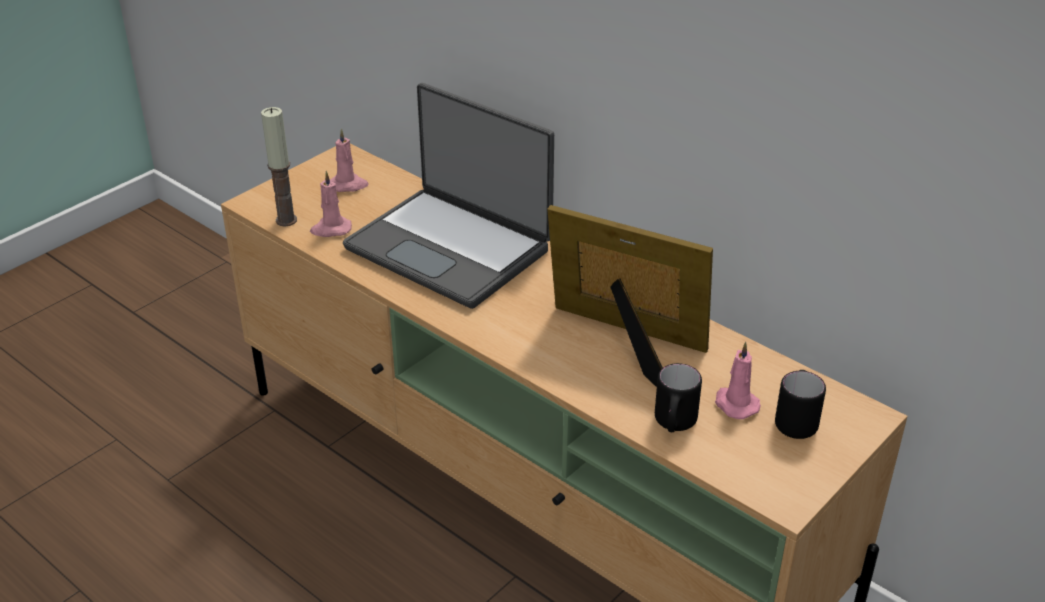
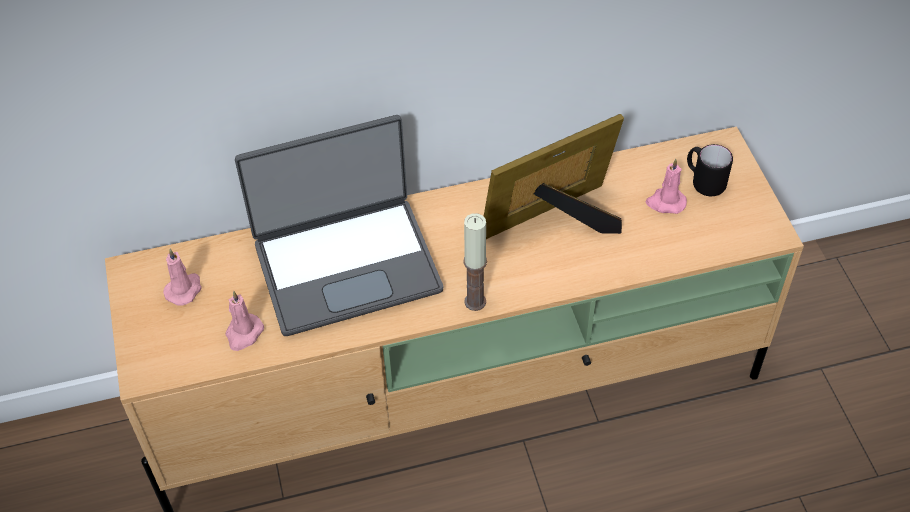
camera: 55 degrees left, 15 degrees up
candle [261,107,297,226] -> candle moved to [463,213,487,311]
black mug [655,363,702,432] -> none

